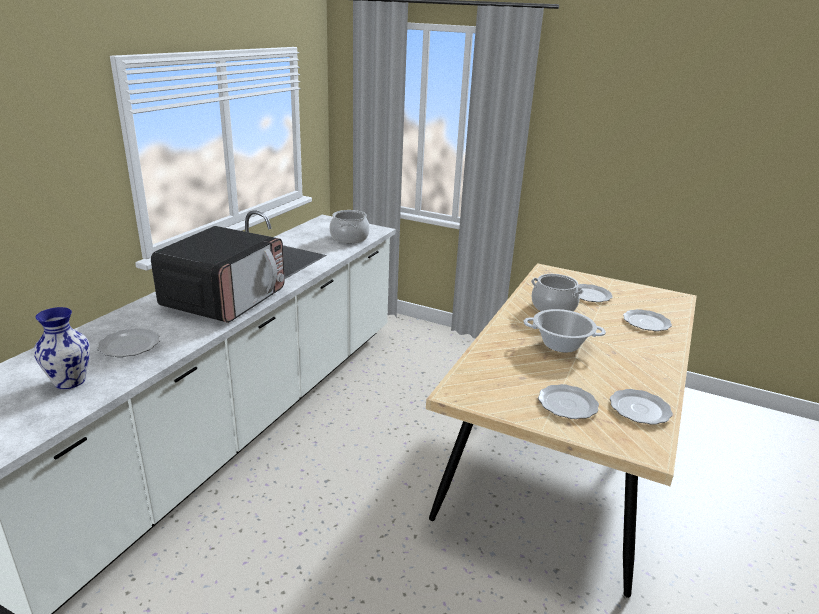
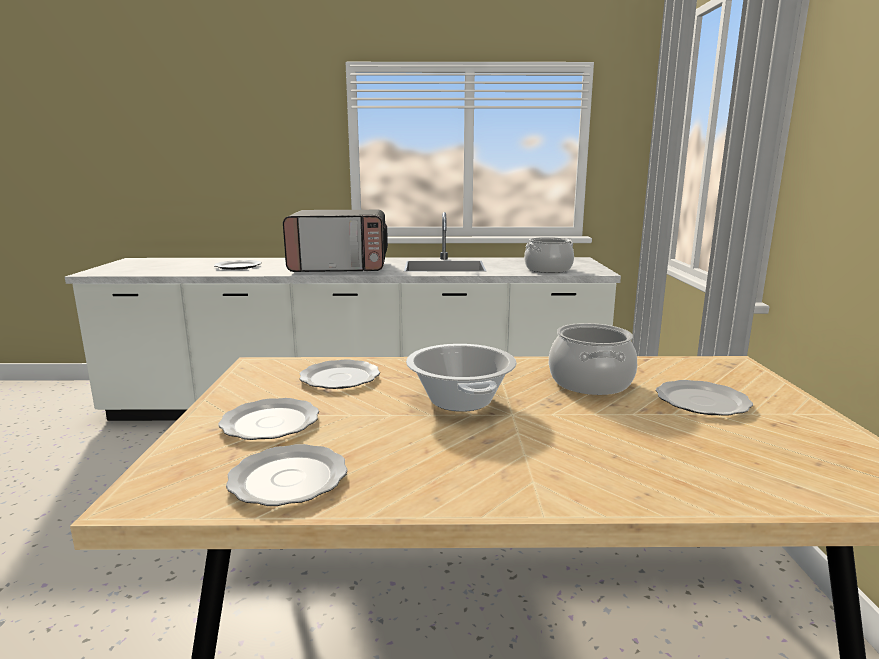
camera: 65 degrees right, 10 degrees down
vase [34,307,90,389] -> none
plate [623,309,672,331] -> plate moved to [299,360,380,389]

